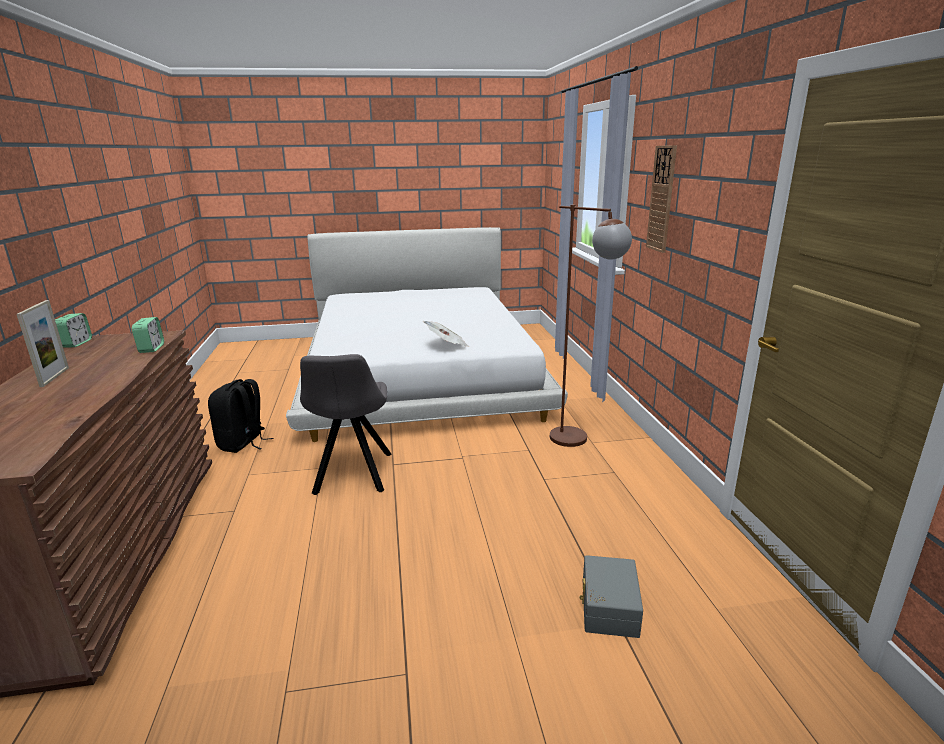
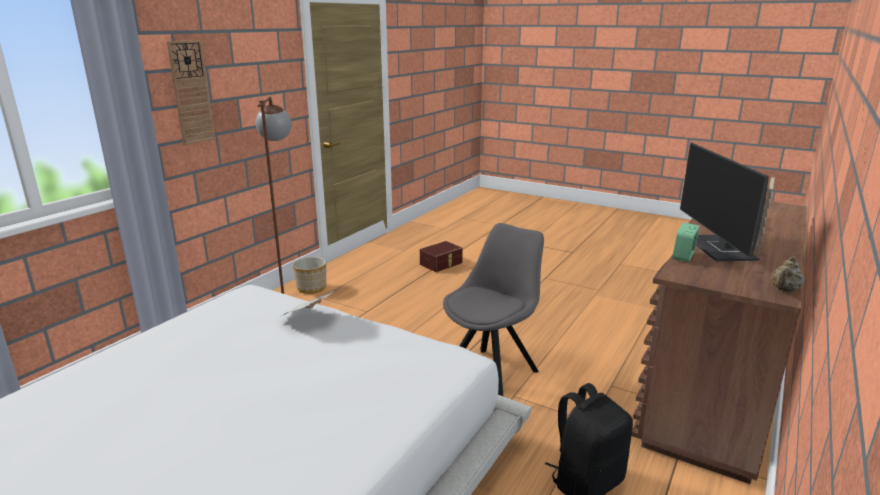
camera: 140 degrees left, 0 degrees up
alarm clock [55,313,92,347] -> beige teapot [771,256,804,292]
grey storage box [579,555,643,638] -> brown storage box [420,241,463,272]
none -> planter [293,257,326,294]
none -> monitor [680,143,769,262]

